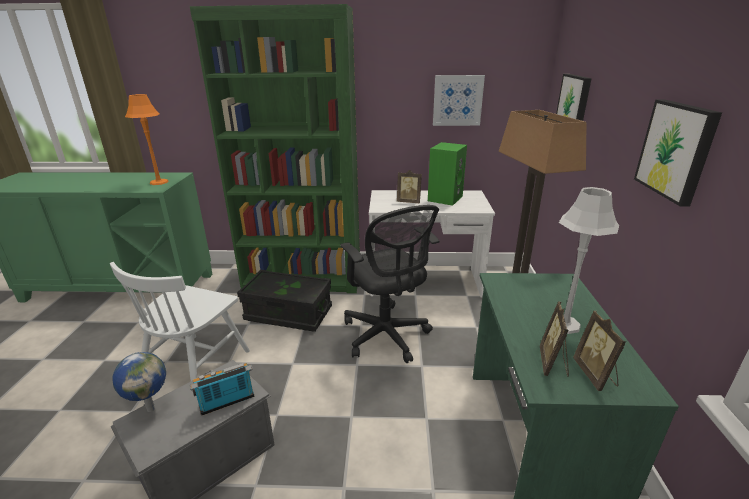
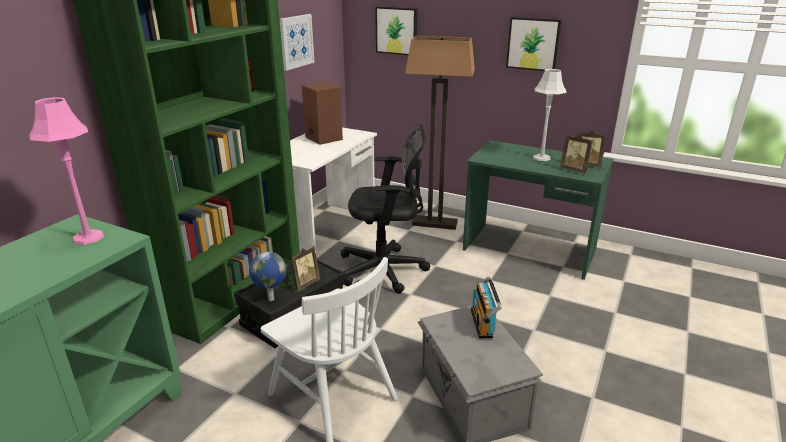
camera: 65 degrees left, 0 degrees up
globe [112,352,166,412] -> globe moved to [249,252,286,301]
orange table lamp [125,94,168,185] -> pink table lamp [29,97,104,245]
picture frame [397,170,422,203] -> picture frame moved to [290,246,320,291]
green speaker [428,142,467,206] -> brown speaker [302,82,343,145]

